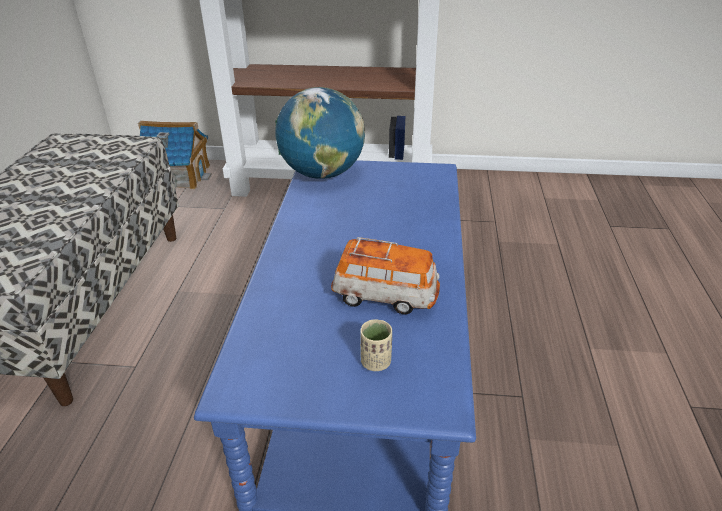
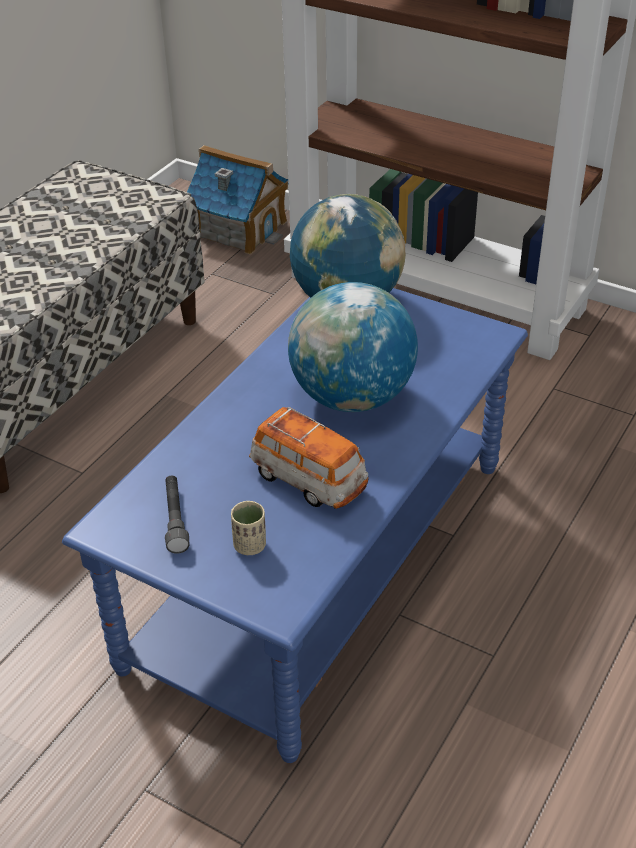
camera: 25 degrees right, 5 degrees up
none -> grey flashlight [165,476,189,554]
none -> globe [288,282,418,412]

